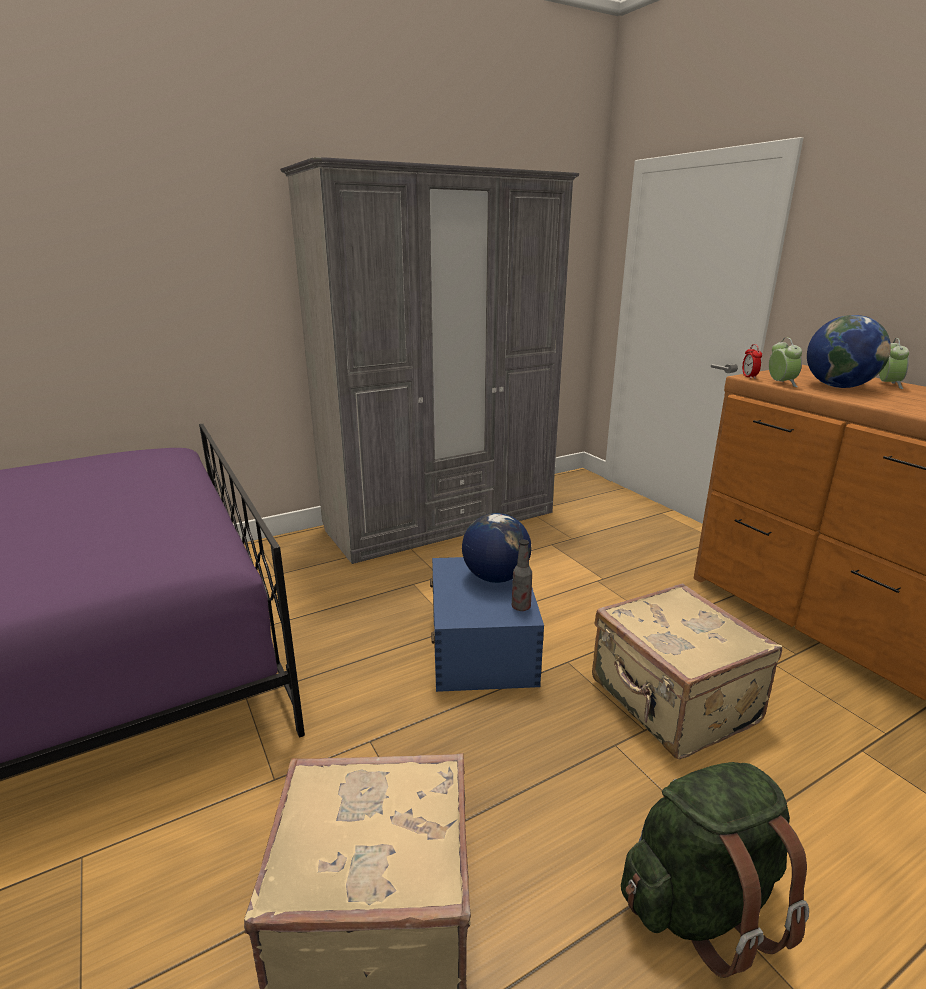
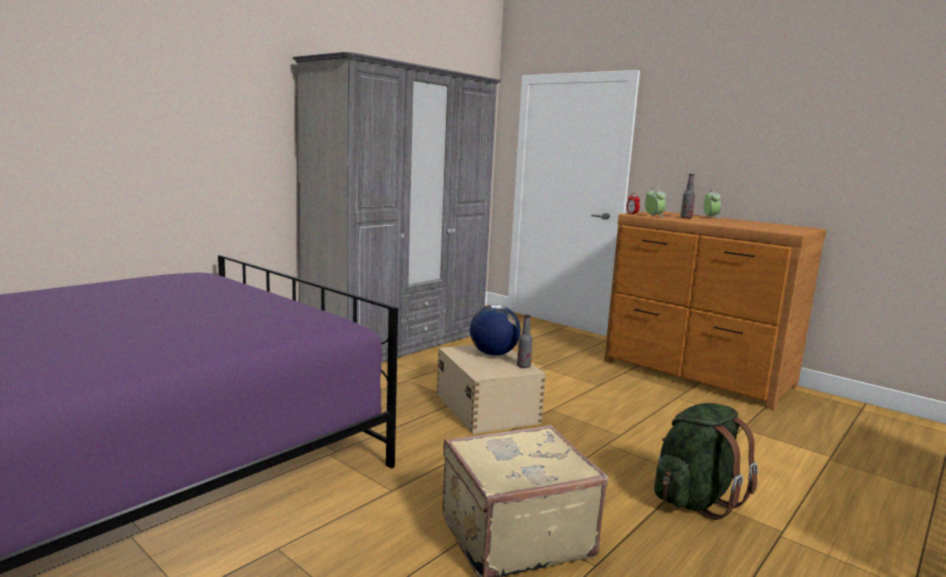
camera: 20 degrees left, 10 degrees down
blue storage box [430,557,544,692] -> beige storage box [437,345,546,434]
beige suitcase [592,583,782,759] -> none
globe [807,315,891,388] -> bottle [680,174,695,219]

